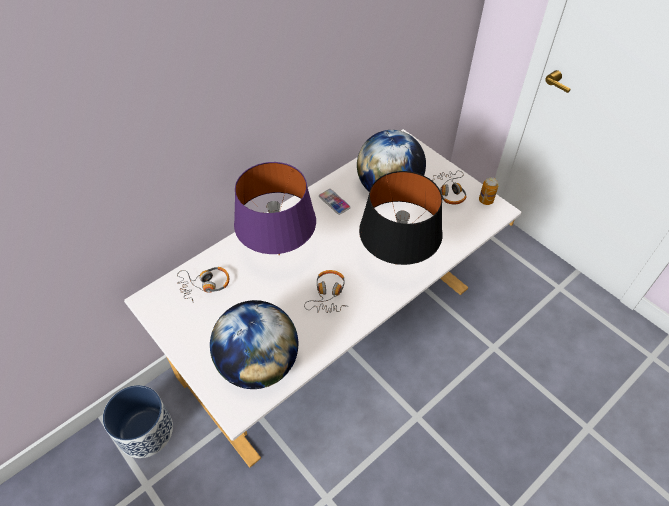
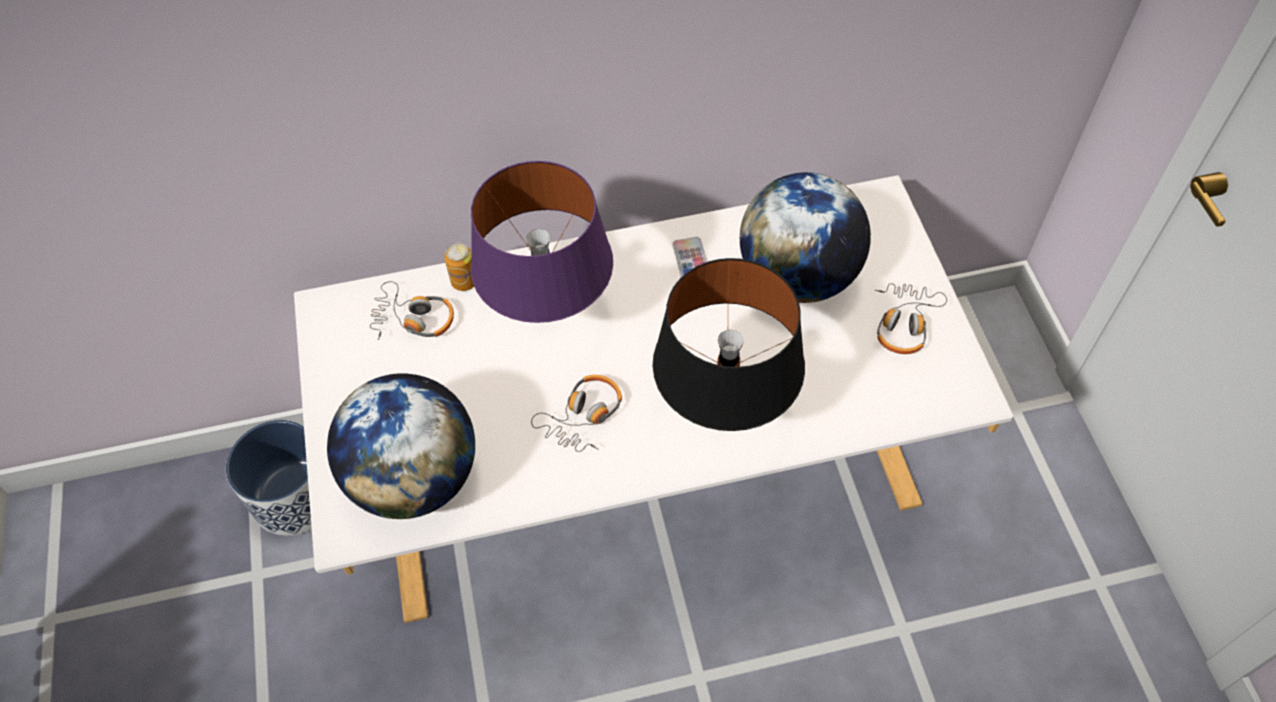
camera: 30 degrees right, 5 degrees up
can [479,177,499,205] -> can moved to [444,242,474,291]

